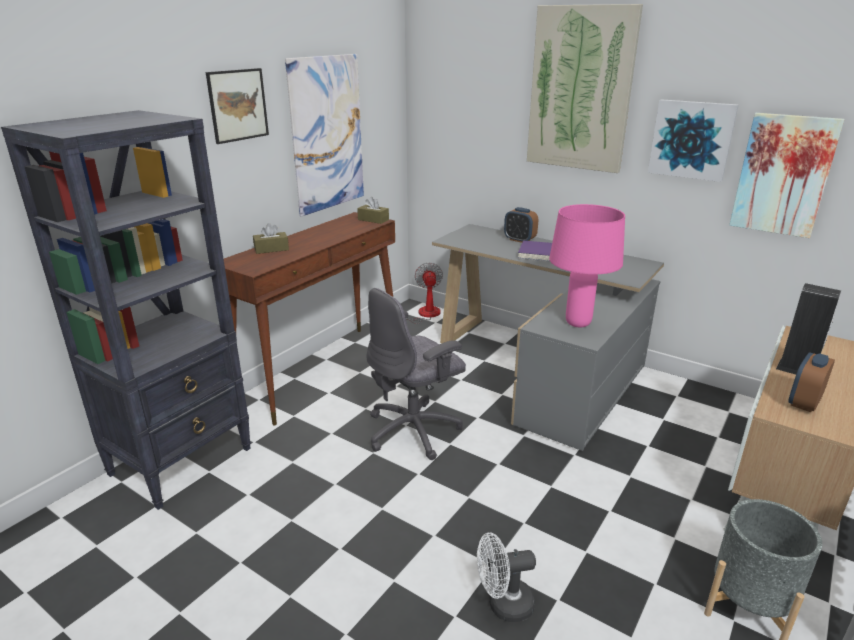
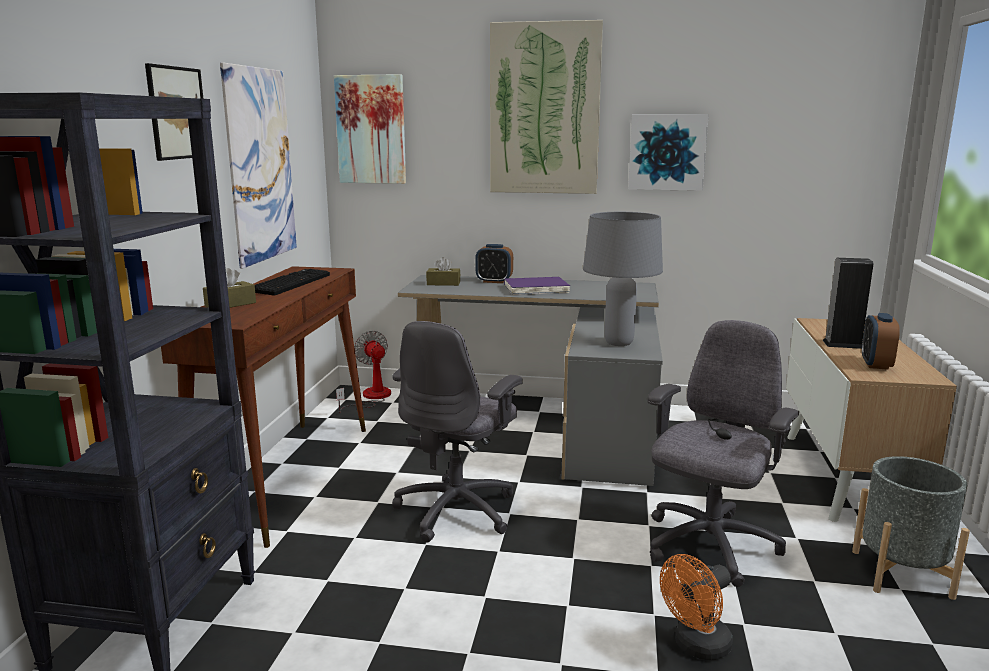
camera: 25 degrees left, 10 degrees down
brown tissue box [357,197,389,224] -> brown tissue box moved to [426,257,460,286]
white fan [477,532,536,622] -> orange fan [660,554,733,660]
pink table lamp [549,204,625,328] -> grey table lamp [583,212,663,346]
picture [729,113,844,238] -> picture moved to [334,74,406,184]
none -> keyboard [255,269,330,296]
none -> grey office chair [647,320,799,587]

